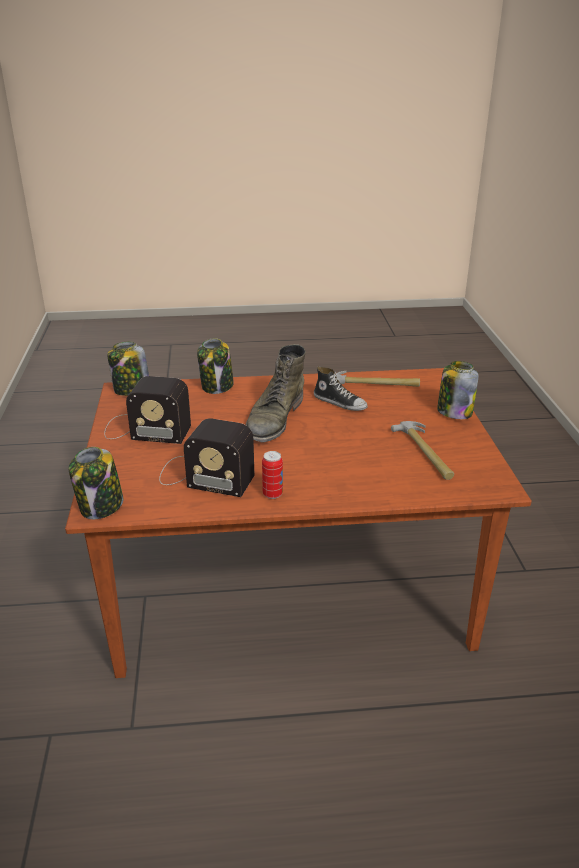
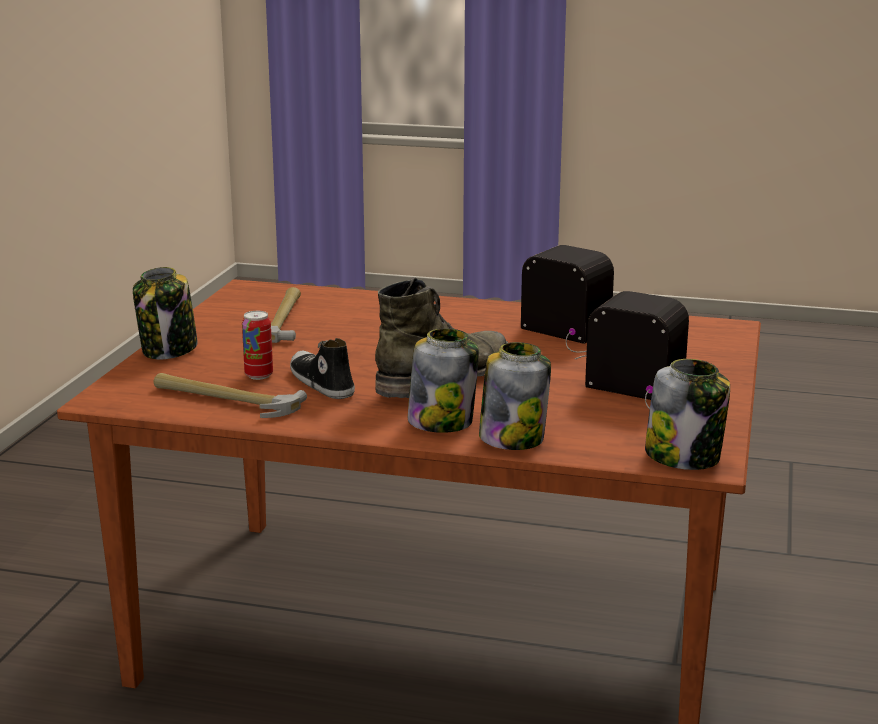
camera: 160 degrees left, 10 degrees down
jar [69,447,123,519] -> jar moved to [408,328,479,433]
can [262,451,283,499] -> can moved to [242,311,273,380]

